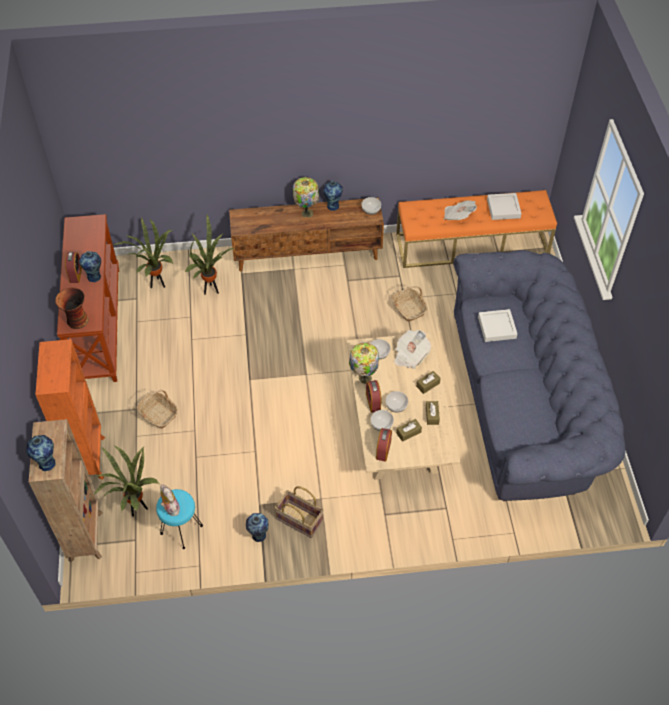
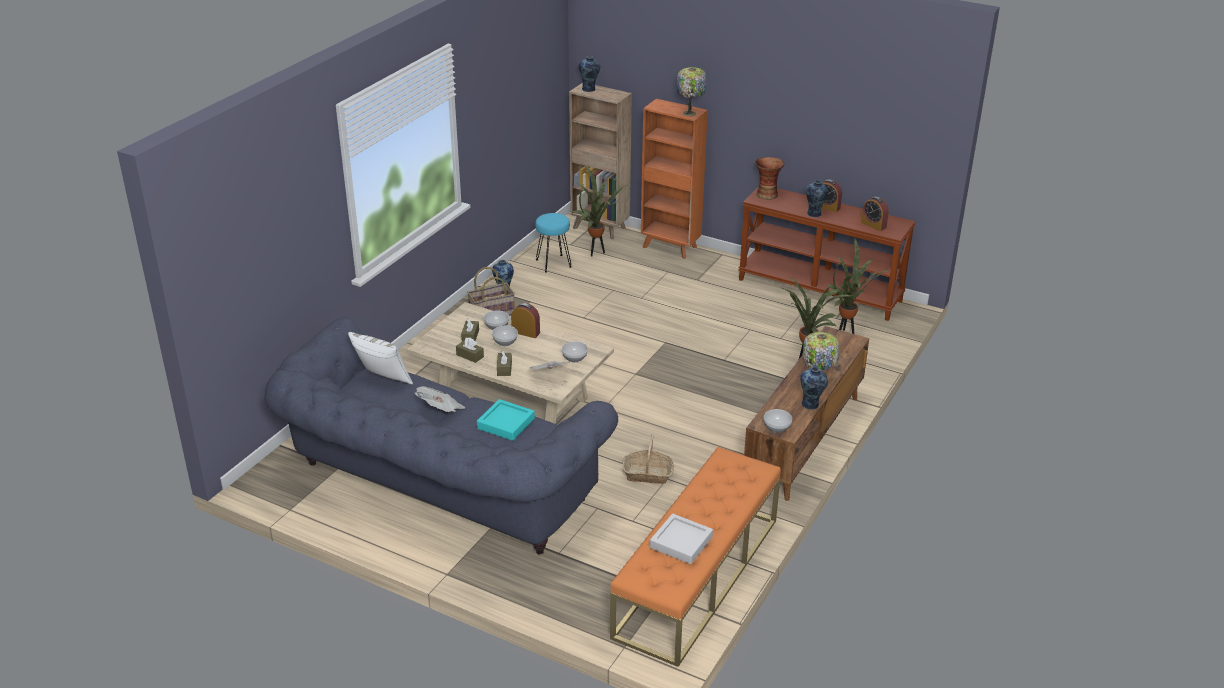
camera: 125 degrees right, 20 degrees down
basket [137,390,178,429] -> none
plush toy [160,484,182,516] -> none
table lamp [349,342,379,384] -> table lamp moved to [677,67,706,116]
alarm clock [376,428,392,462] -> alarm clock moved to [861,197,889,231]
newspaper [444,200,477,220] -> newspaper moved to [415,386,465,412]
grey tray [478,309,517,342] -> turquoise tray [477,399,535,441]
none -> white pillow [348,332,413,384]

